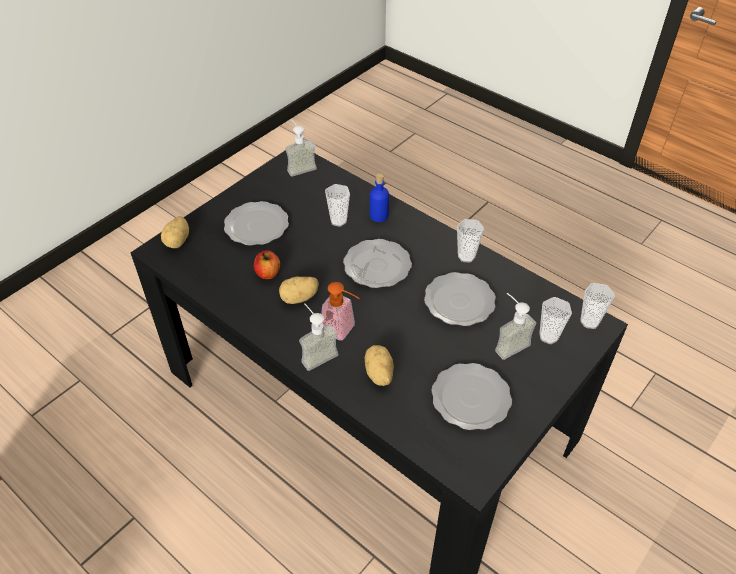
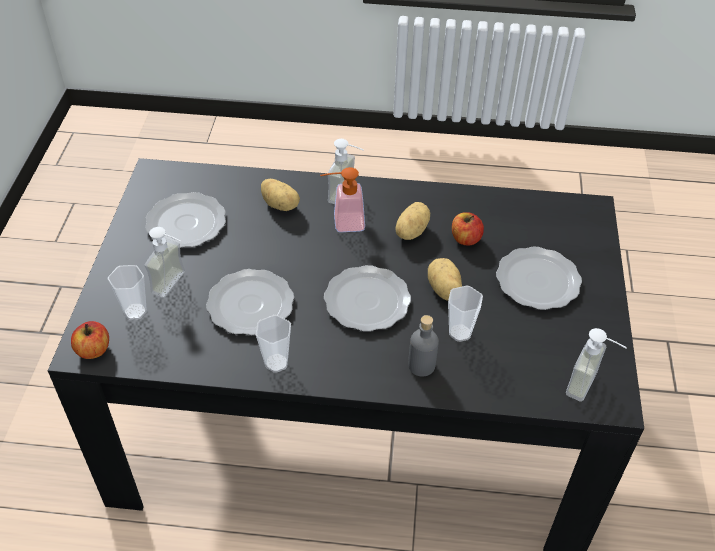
camera: 145 degrees right, 0 degrees up
potato [161,216,189,248] -> potato moved to [428,258,462,301]
blue bottle [370,174,389,222] -> grey bottle [408,315,439,377]
cup [580,283,615,329] -> apple [71,321,109,359]

